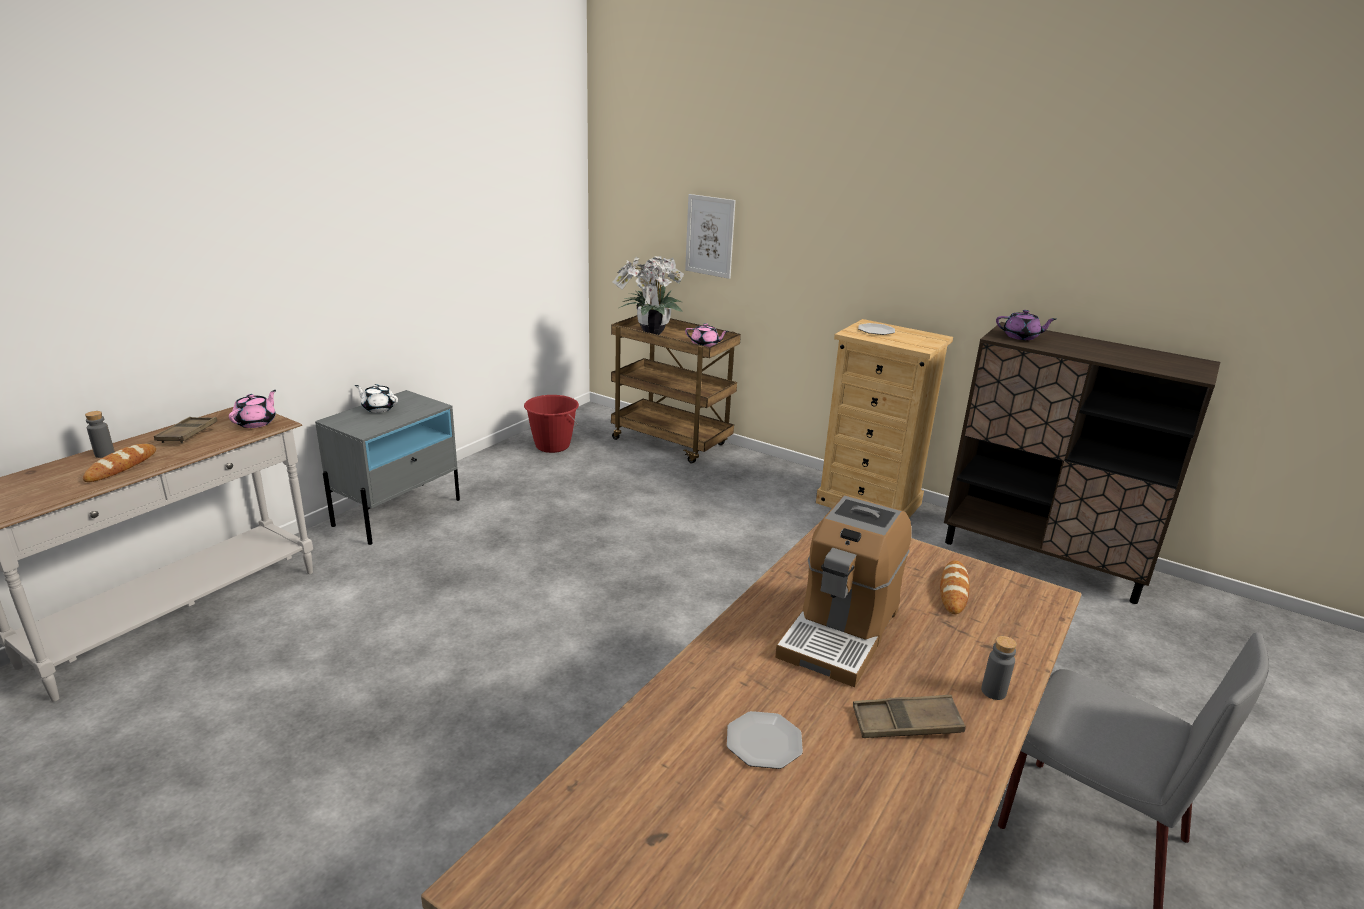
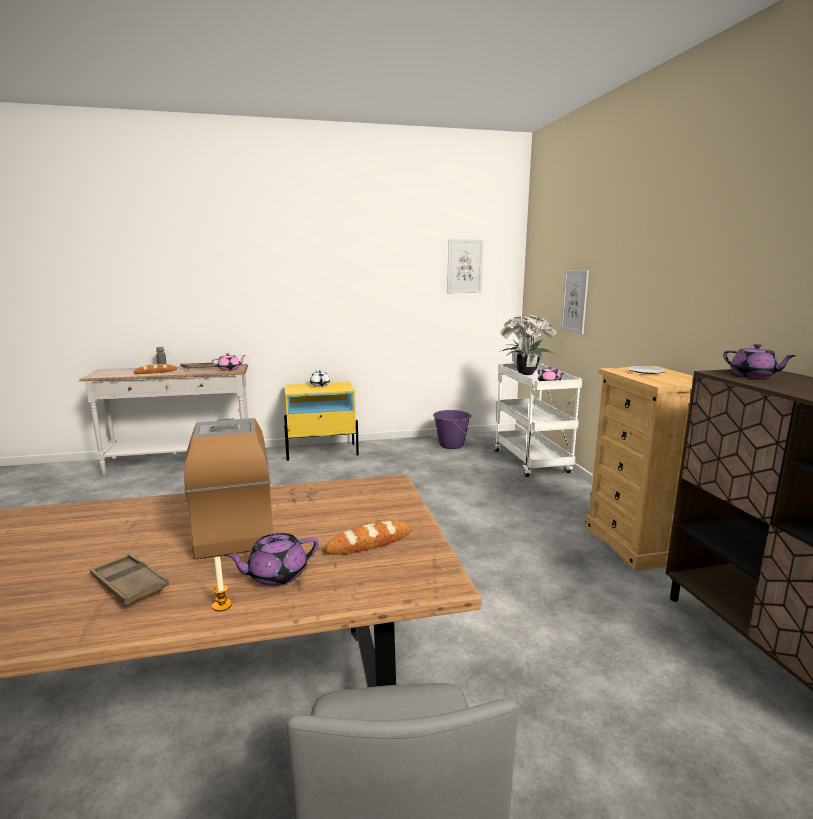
camera: 45 degrees right, 10 degrees down
grey nightstand [315,390,460,545] -> yellow nightstand [284,382,359,461]
red bucket [524,395,579,453] -> purple bucket [433,410,471,449]
brown cart [611,315,741,464] -> white cart [495,364,582,477]
plate [727,711,803,769] -> none
coffee machine [775,496,912,687] -> coffee machine turned 90 degrees clockwise [184,418,273,559]
grey bottle [981,636,1017,700] -> candle [212,557,232,612]
none -> purple teapot [224,533,319,586]
none -> picture [447,239,483,293]

